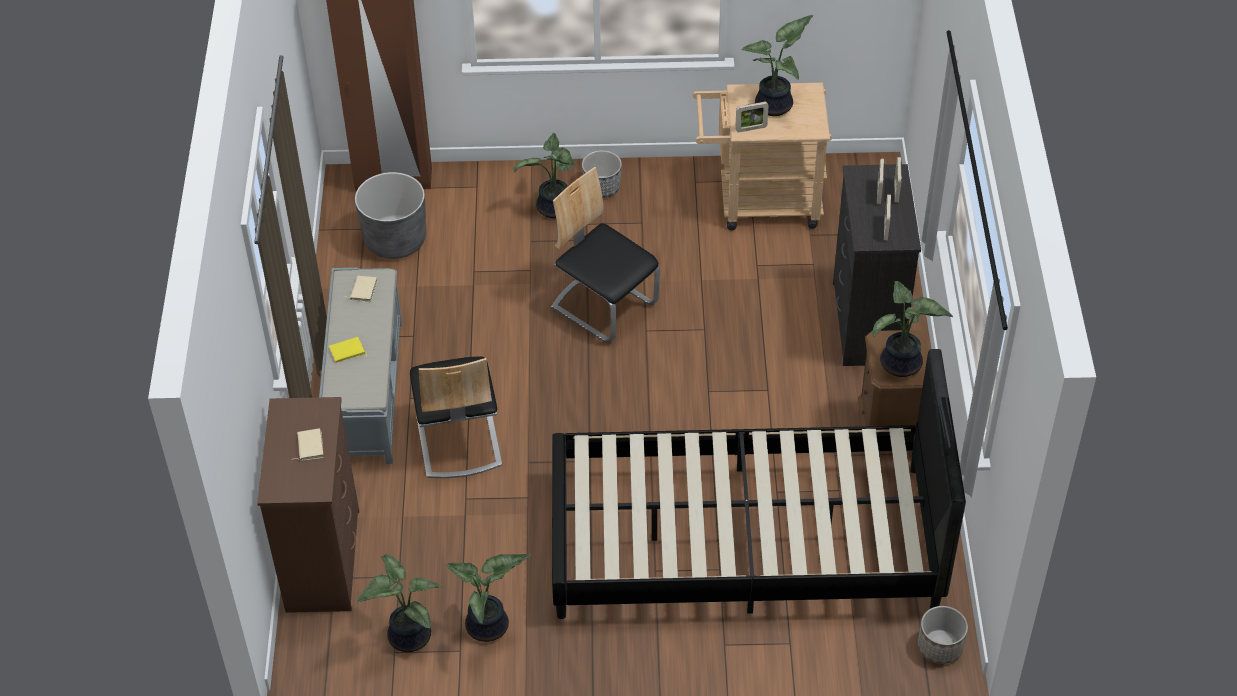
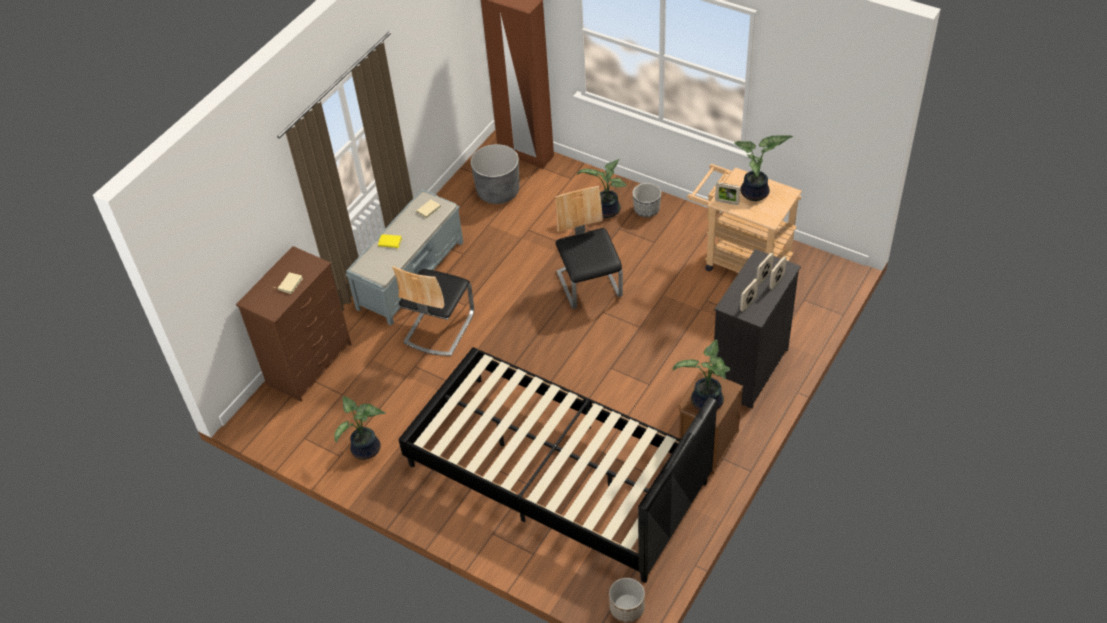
camera: 35 degrees right, 0 degrees up
potted plant [357,554,443,652] -> none

